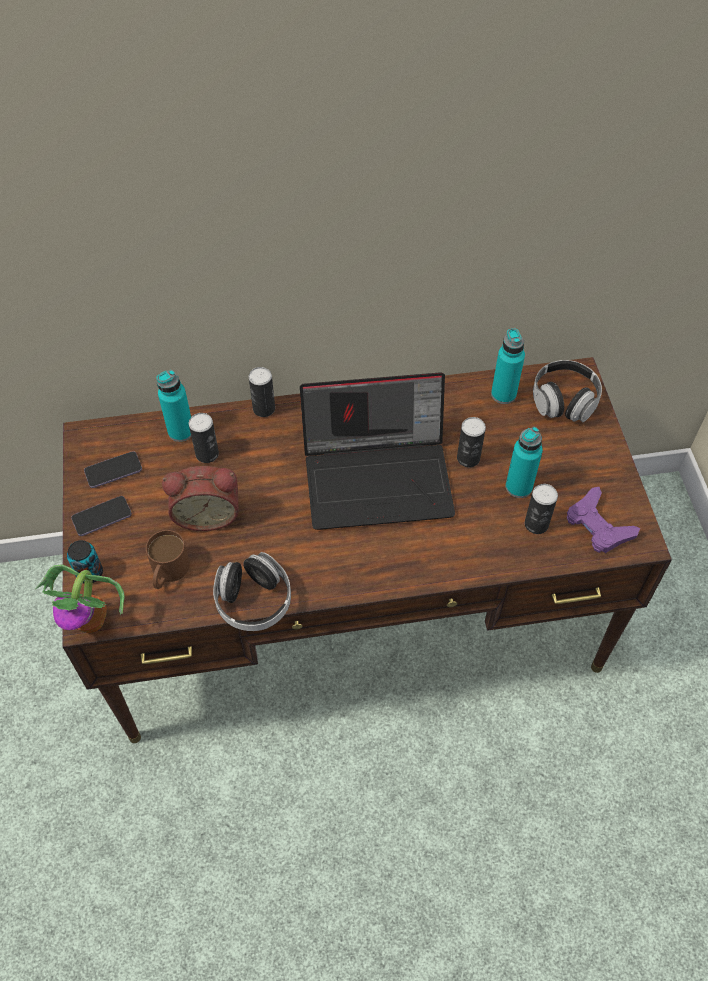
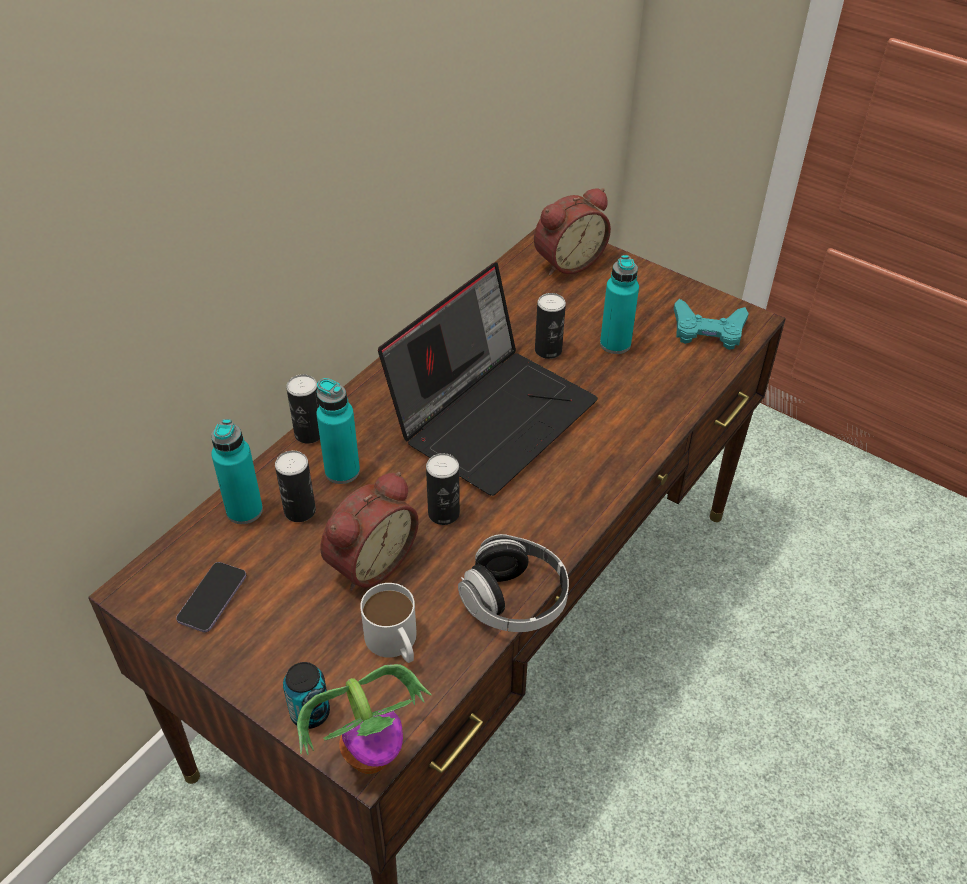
camera: 45 degrees left, 10 degrees down
phone [71,496,132,536] -> none
brown mug [146,530,190,589] -> white mug [360,583,417,663]
turquoise bottle [491,328,525,404] -> turquoise bottle moved to [316,378,360,484]
can [525,484,558,534] -> can moved to [426,453,460,525]
headphones [533,360,602,422] -> alarm clock [534,188,611,275]
purple game controller [567,487,640,553] -> turquoise game controller [674,299,749,350]

